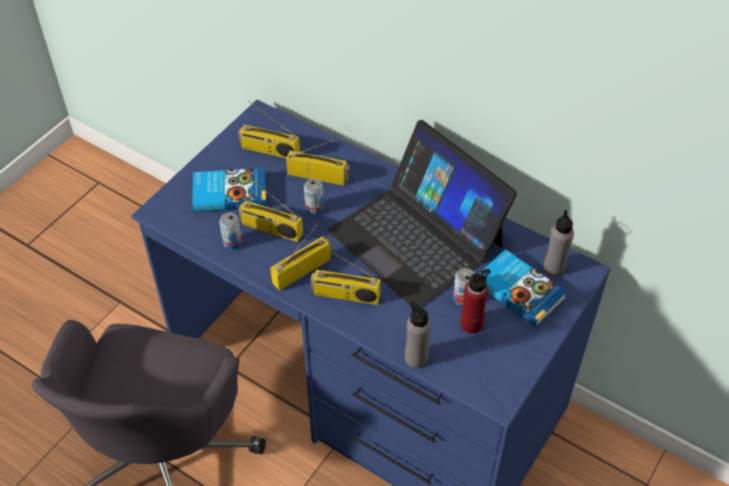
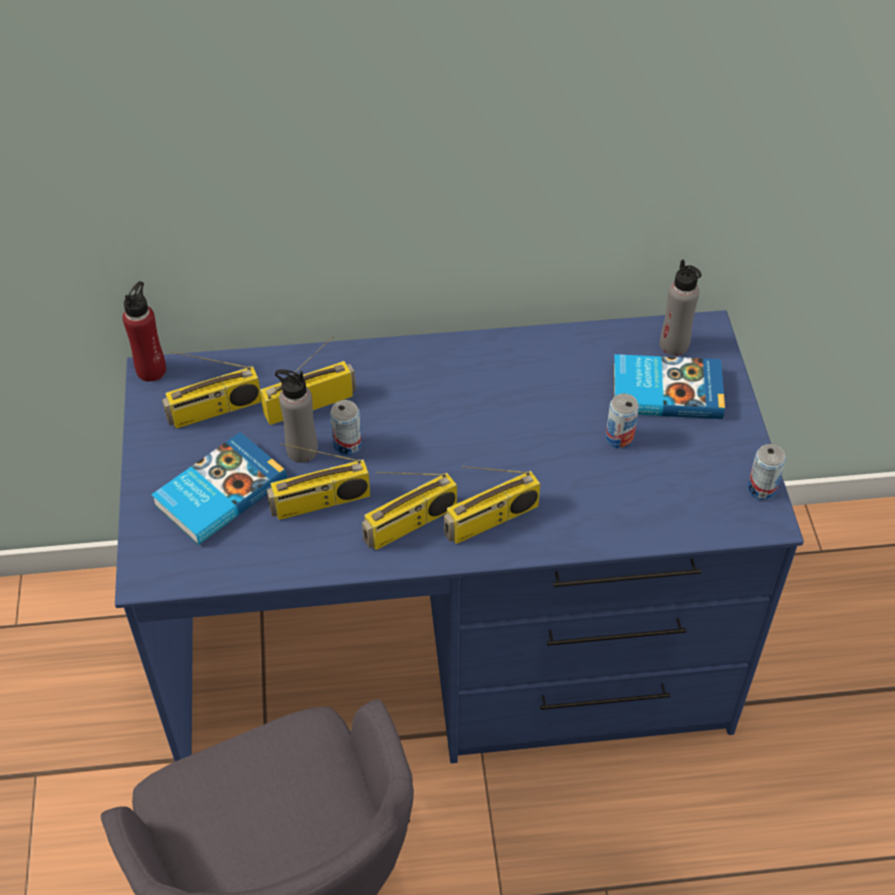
camera: 40 degrees left, 0 degrees up
can [219,212,242,250] -> can moved to [747,444,786,500]
radio [270,222,332,291] -> radio turned 135 degrees counterclockwise [362,472,457,550]
laptop [328,120,517,309] -> none
grey bottle [405,301,431,368] -> grey bottle moved to [275,369,318,463]
red bottle [460,269,491,334] -> red bottle moved to [123,281,166,382]

